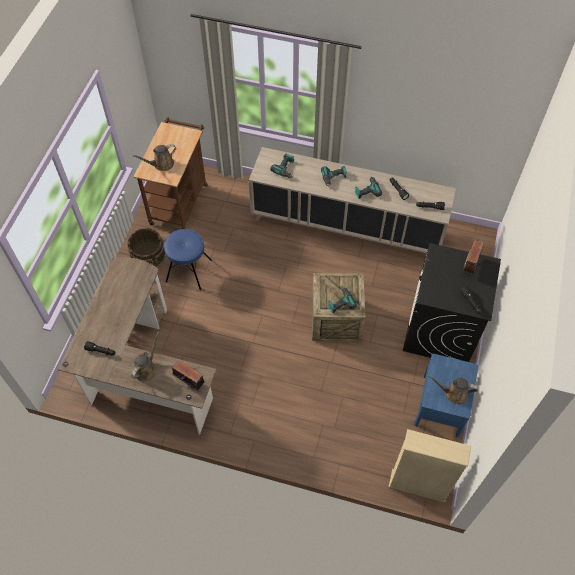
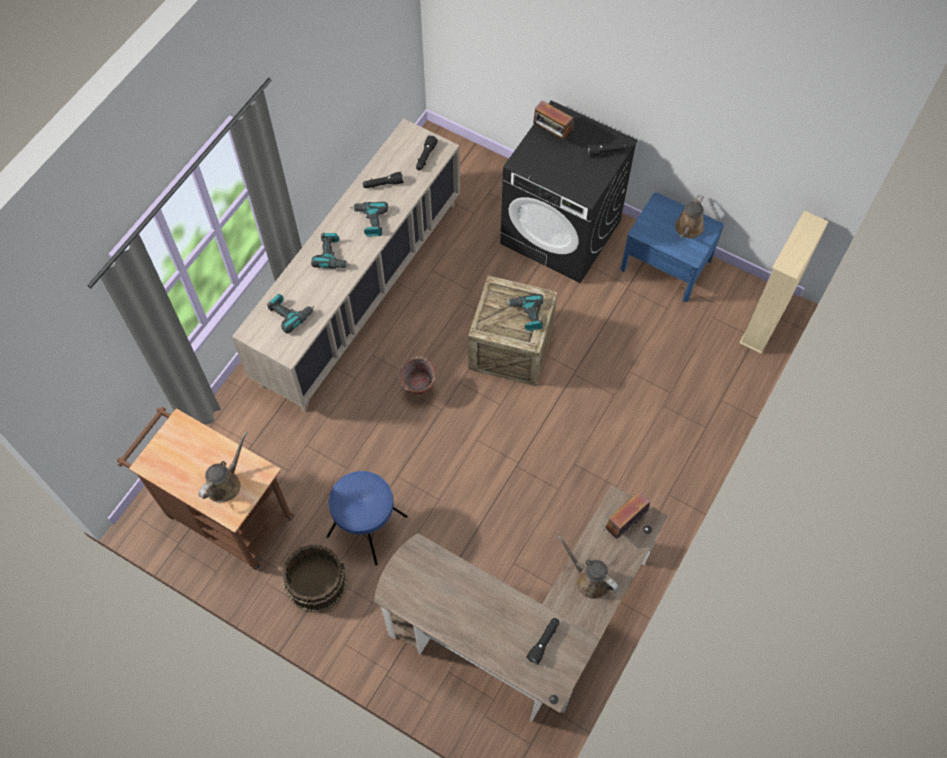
camera: 75 degrees left, 5 degrees up
brown watering can [132,144,176,171] -> brown watering can turned 135 degrees counterclockwise [199,432,247,503]
none -> bucket [398,356,436,395]

